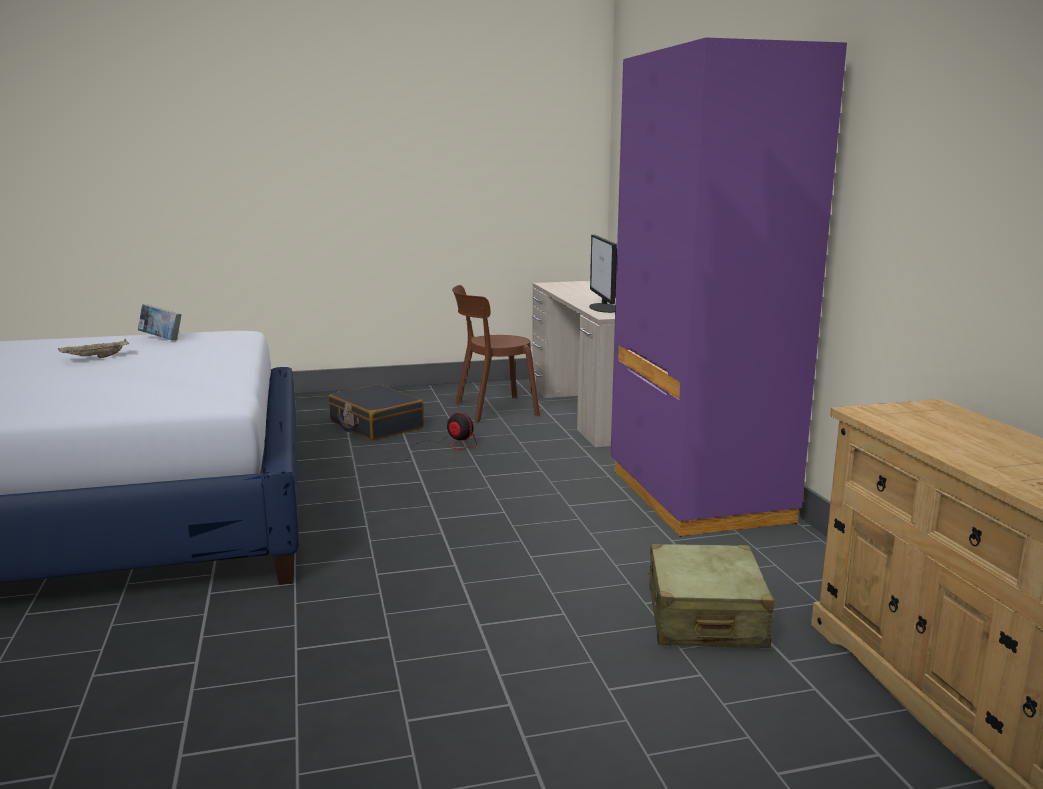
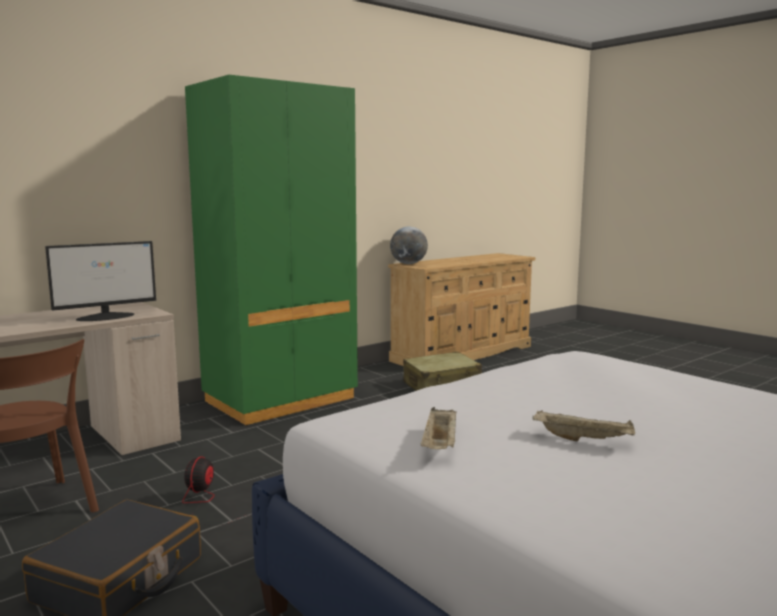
camera: 115 degrees left, 5 degrees down
book [138,304,181,341] -> beige tray [421,407,457,449]
purple wardrobe [611,37,847,537] -> green wardrobe [185,75,358,426]
none -> globe [390,227,428,264]

